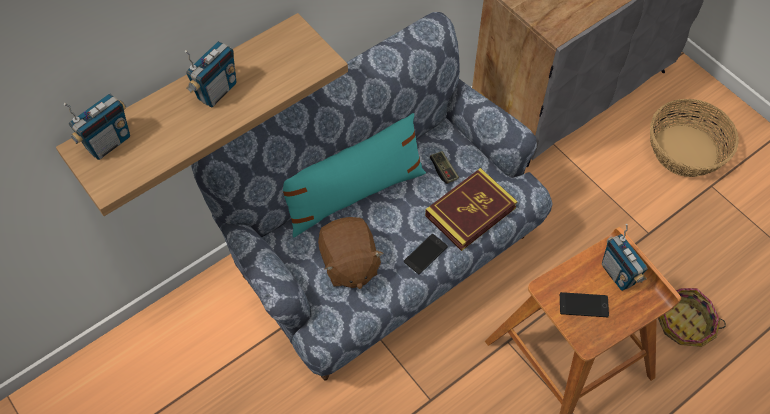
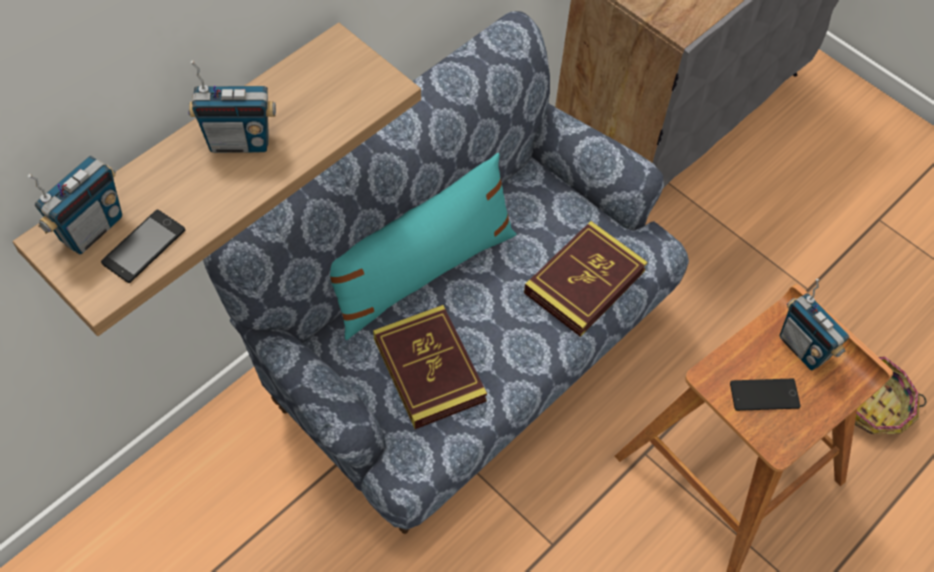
camera: 10 degrees left, 0 degrees up
radio [185,41,236,107] -> radio turned 60 degrees clockwise [188,60,276,153]
brown plush toy [318,217,384,289] -> book [373,305,487,429]
phone [404,234,448,274] -> phone moved to [101,210,185,283]
game controller [430,151,459,184] -> none
basket [650,99,739,177] -> none

